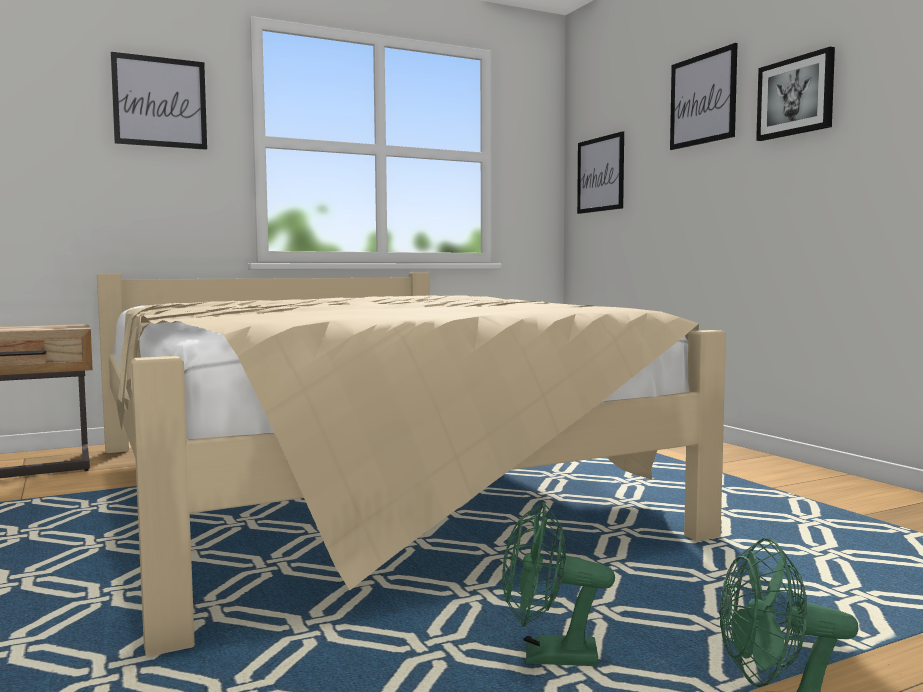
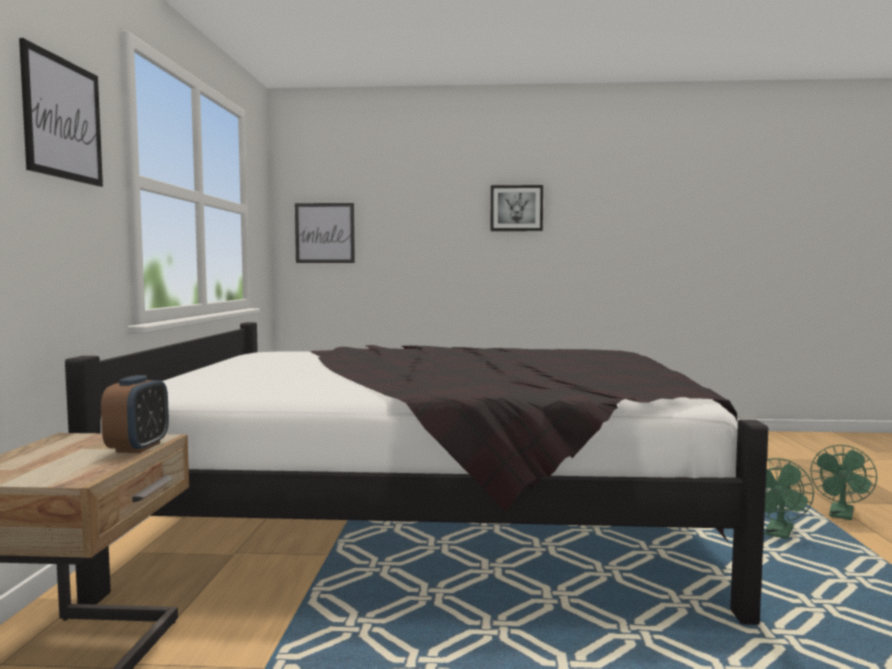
camera: 60 degrees left, 0 degrees up
beige bed [97,272,726,656] -> black bed [65,322,768,625]
picture [670,43,738,150] -> none
none -> alarm clock [101,375,169,453]

